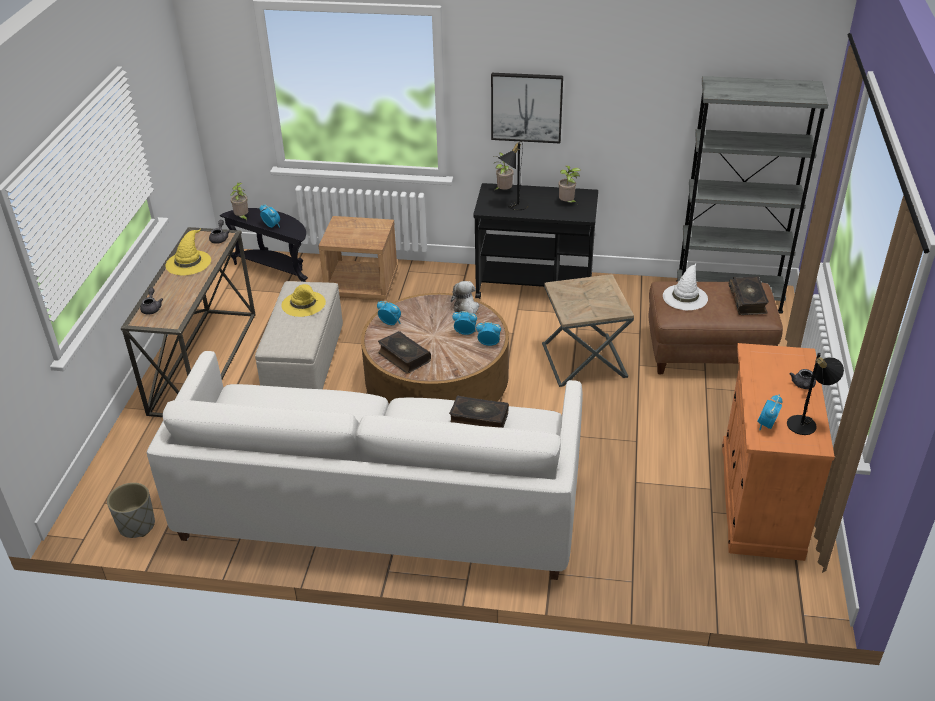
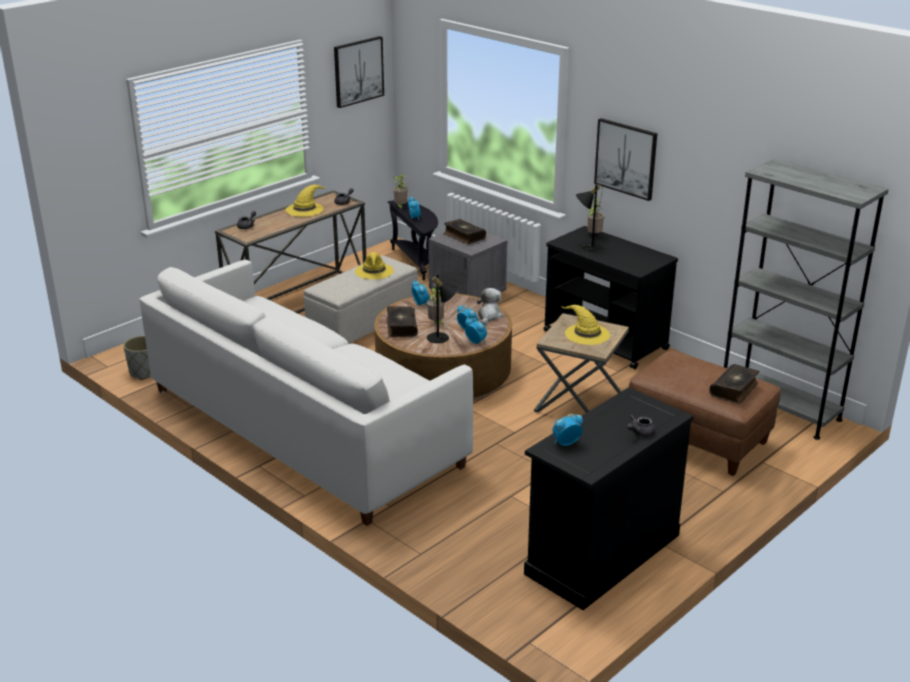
camera: 35 degrees right, 10 degrees down
brown nightstand [319,216,398,301] -> grey nightstand [428,232,507,298]
book [449,395,509,428] -> book moved to [444,219,486,244]
potted plant [558,166,581,203] -> potted plant moved to [427,288,445,326]
white hat [663,264,708,310] -> none
orange cabinet [722,343,835,561] -> black cabinet [524,387,694,610]
black table lamp [787,353,844,435] -> black table lamp moved to [427,274,458,343]
none -> picture [334,36,384,108]
none -> yellow hat [561,305,610,345]

